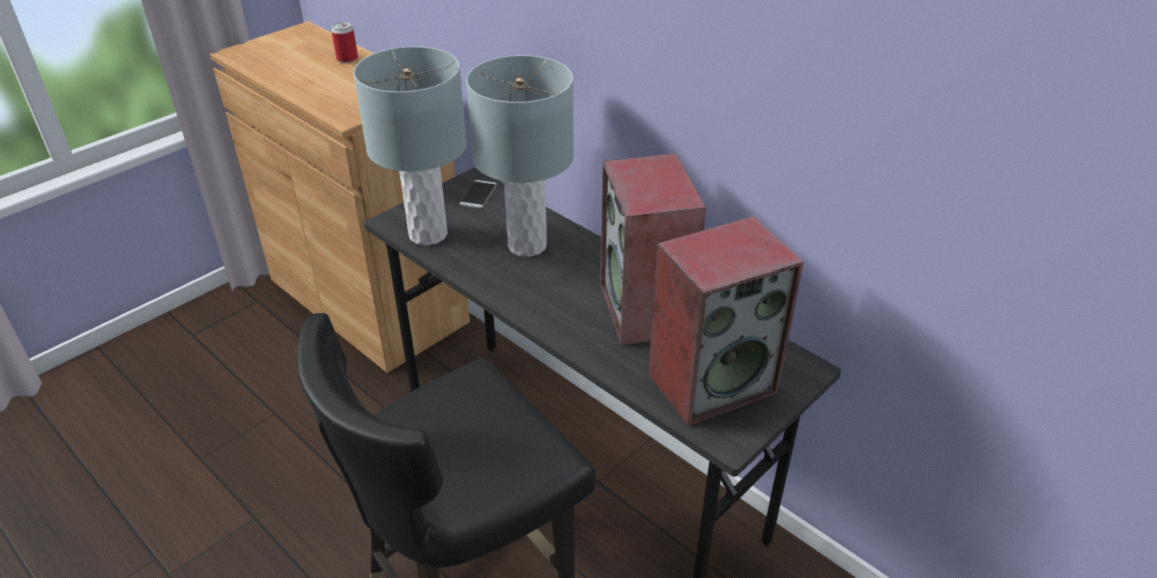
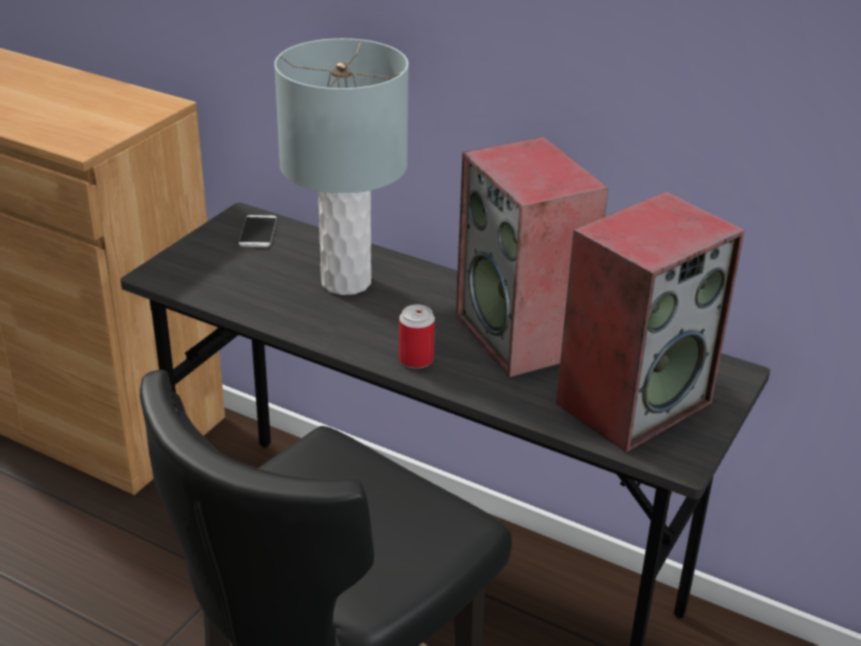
camera: 15 degrees left, 5 degrees down
can [331,22,358,63] -> can moved to [399,305,435,369]
grey table lamp [353,46,467,246] -> none

